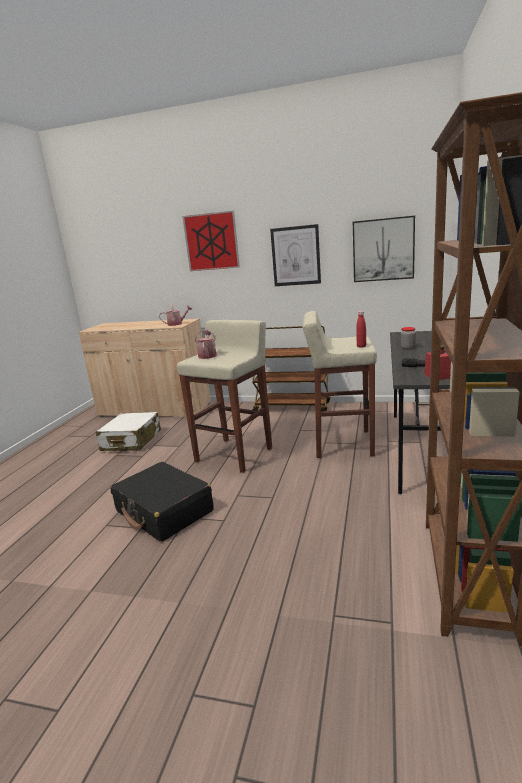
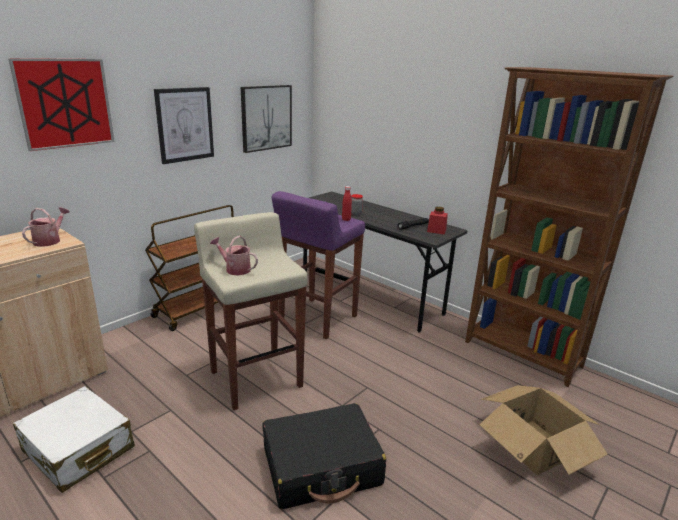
camera: 65 degrees left, 5 degrees up
beige stool [303,311,377,458] -> purple stool [272,191,365,339]
none -> cardboard box [479,385,608,475]

